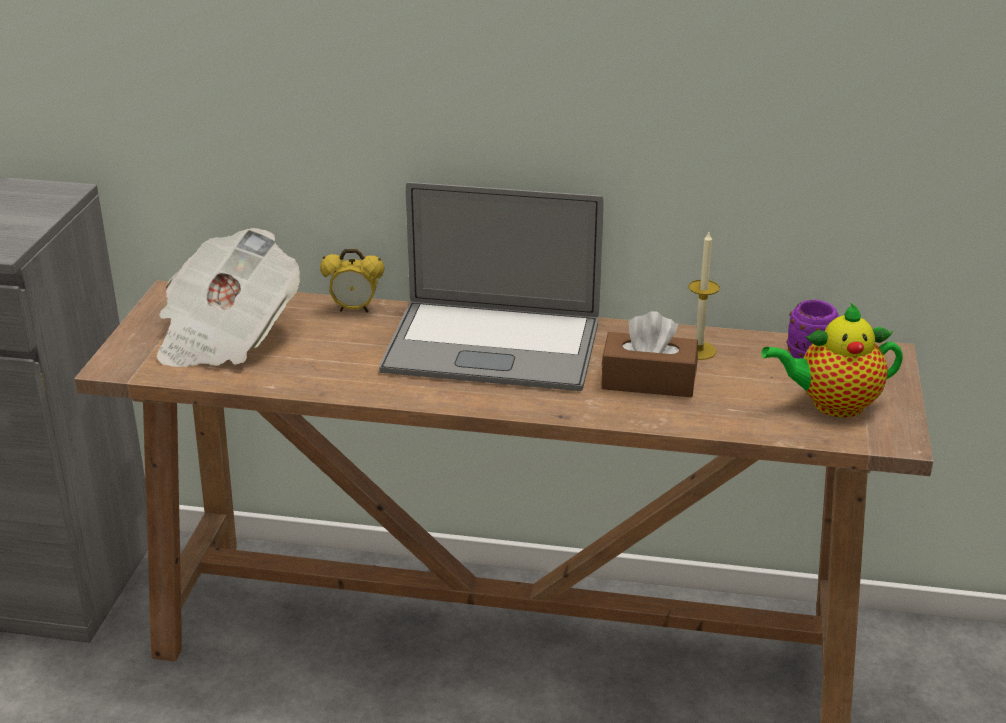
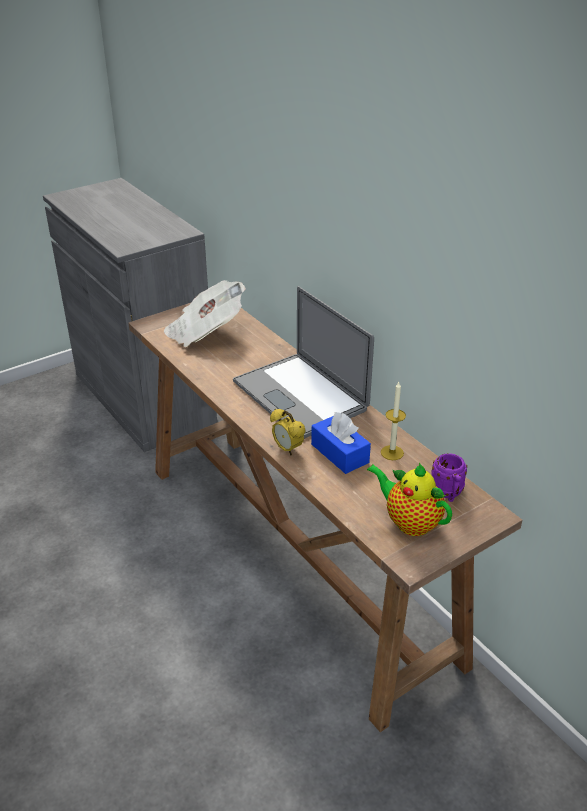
camera: 45 degrees right, 5 degrees up
alarm clock [320,249,384,313] -> alarm clock moved to [270,409,306,456]
brown tissue box [601,311,698,397] -> blue tissue box [311,412,371,474]

